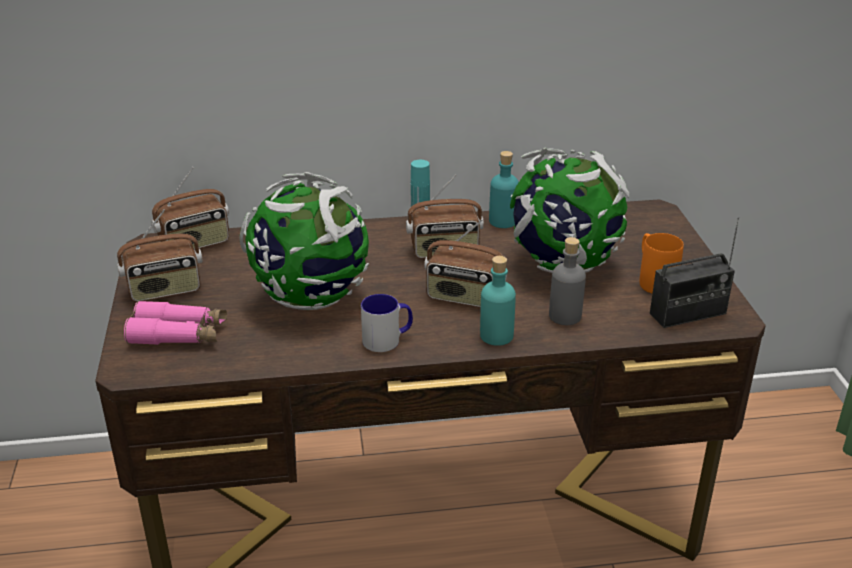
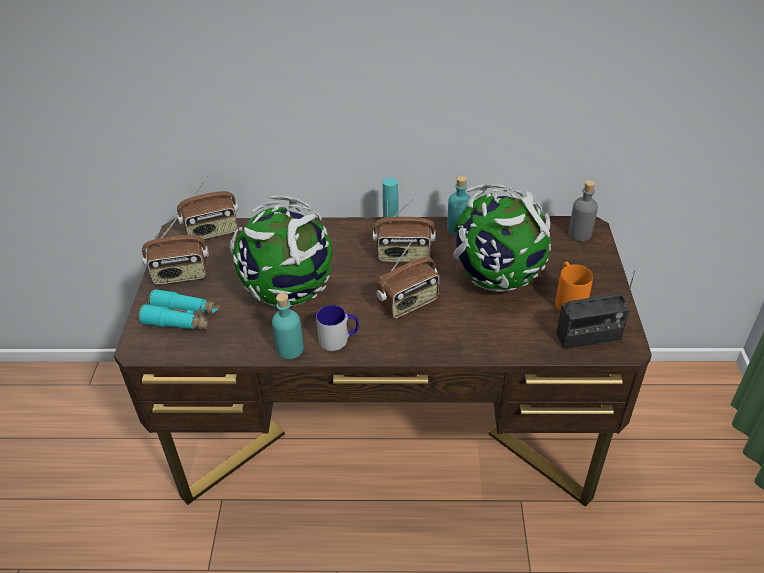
camera: 10 degrees right, 10 degrees up
pink binoculars [124,300,227,345] -> turquoise binoculars [139,289,220,330]
radio [424,219,507,308] -> radio turned 60 degrees counterclockwise [376,242,440,319]
turquoise bottle [480,256,516,346] -> turquoise bottle moved to [272,293,304,359]
grey bottle [549,237,586,325] -> grey bottle moved to [568,180,598,242]

